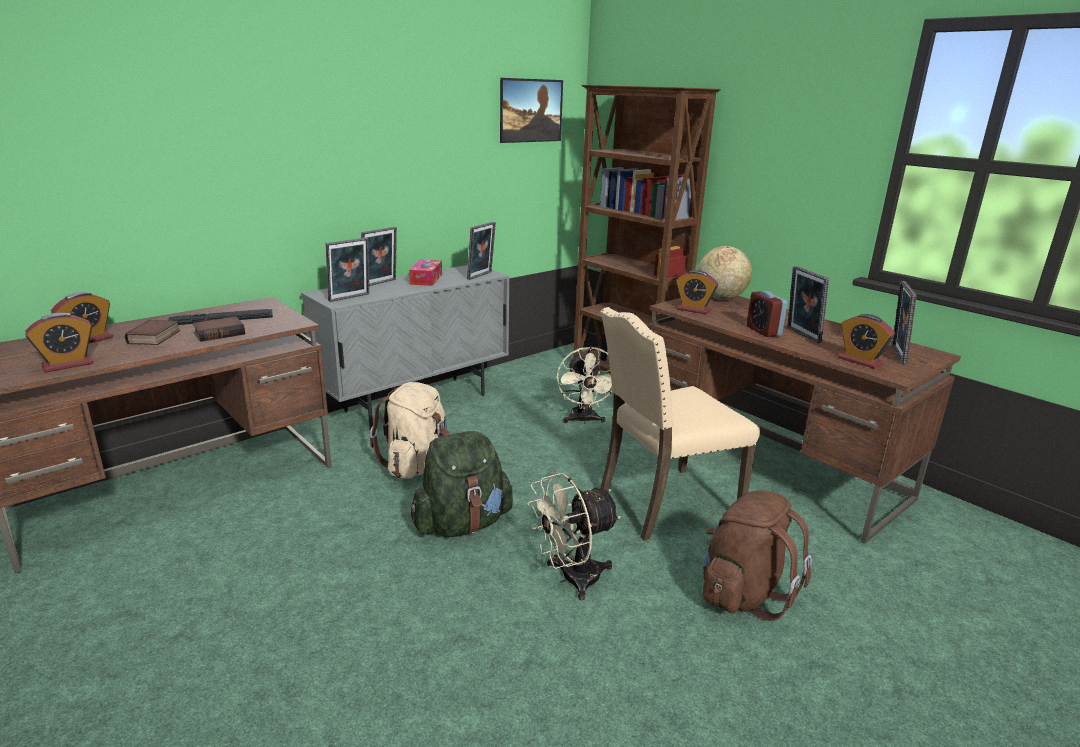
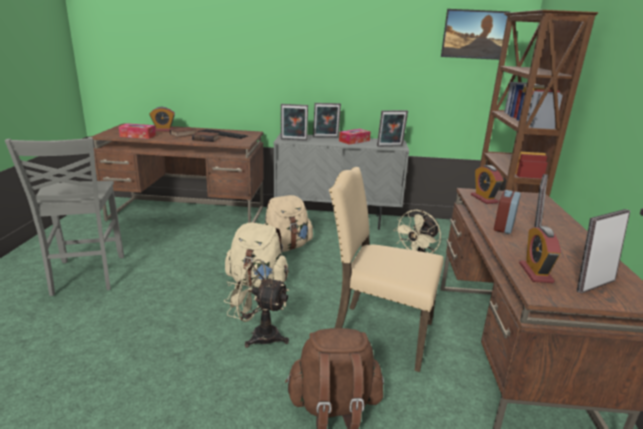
camera: 45 degrees right, 0 degrees up
alarm clock [25,313,94,372] -> tissue box [119,123,156,139]
green backpack [411,431,513,537] -> beige backpack [225,223,289,288]
globe [698,246,752,300] -> none
none -> grey chair [5,137,124,296]

